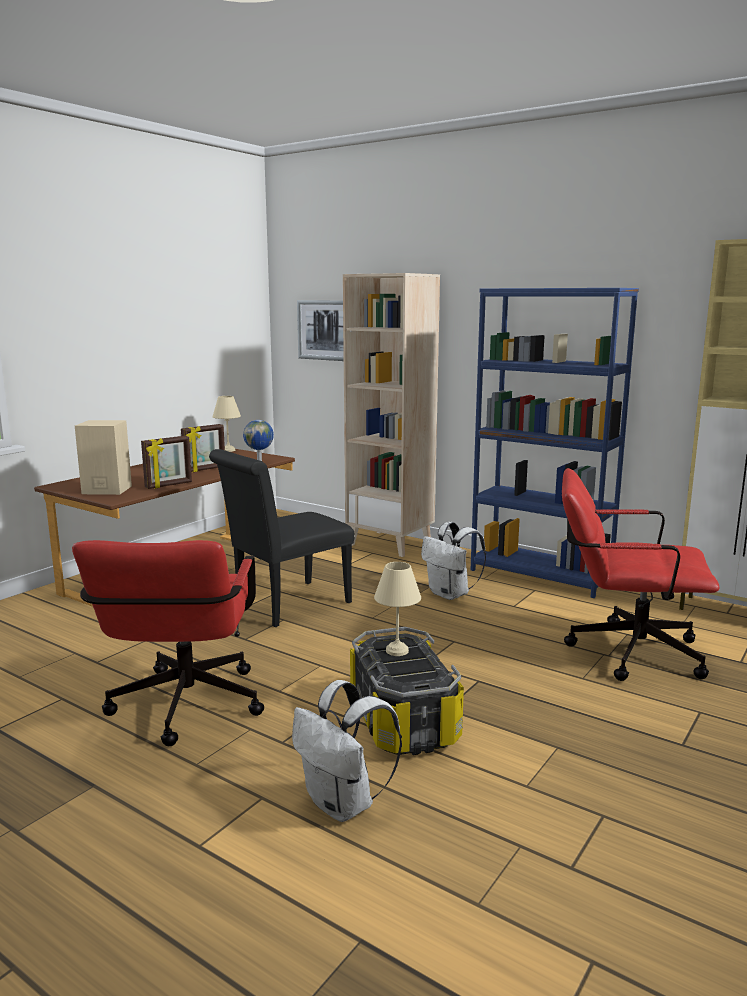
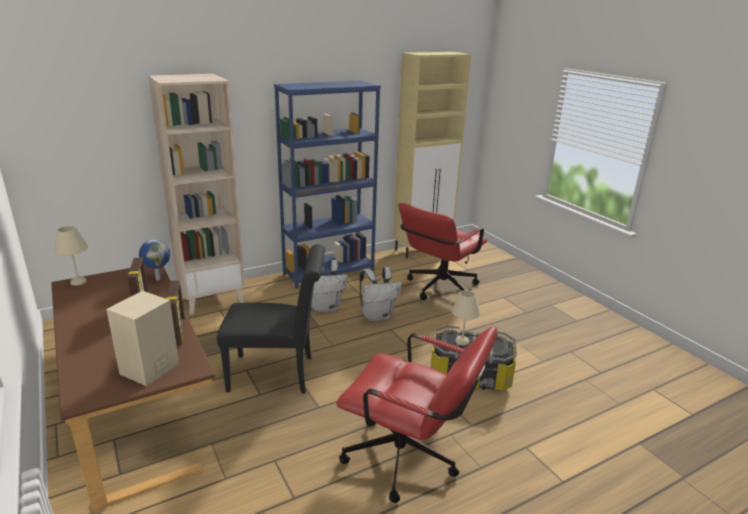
camera: 65 degrees left, 10 degrees up
black chair [209,449,355,627] -> black chair turned 75 degrees counterclockwise [217,244,325,394]
white backpack [292,680,402,822] -> white backpack moved to [359,267,402,321]
picture [297,300,344,361] -> none

